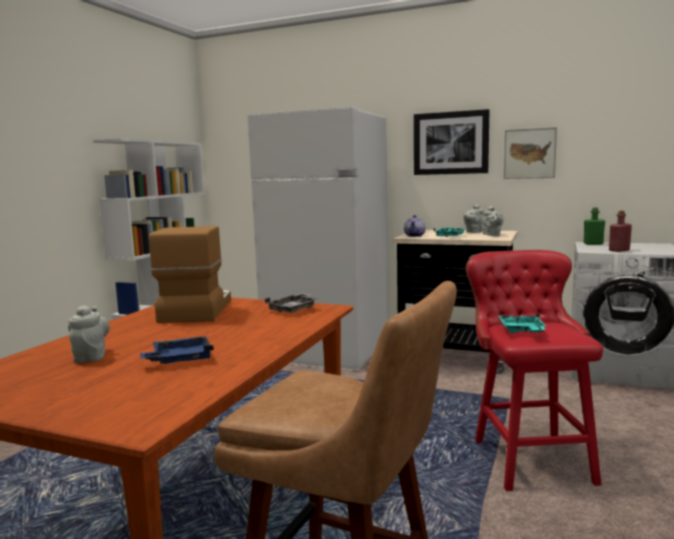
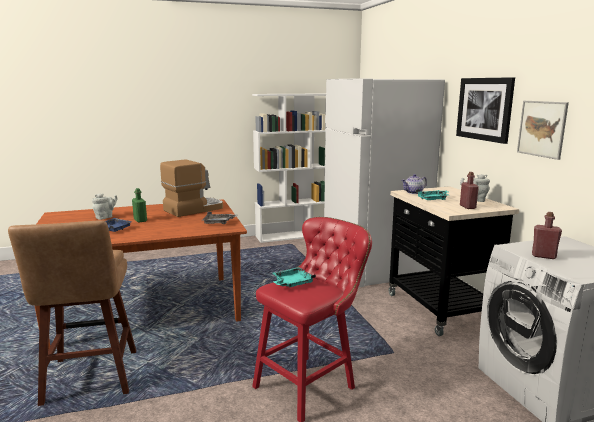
camera: 50 degrees right, 5 degrees up
grey teapot [482,206,504,236] -> red bottle [460,172,479,209]
green bottle [583,207,605,245] -> green bottle moved to [132,188,147,223]

